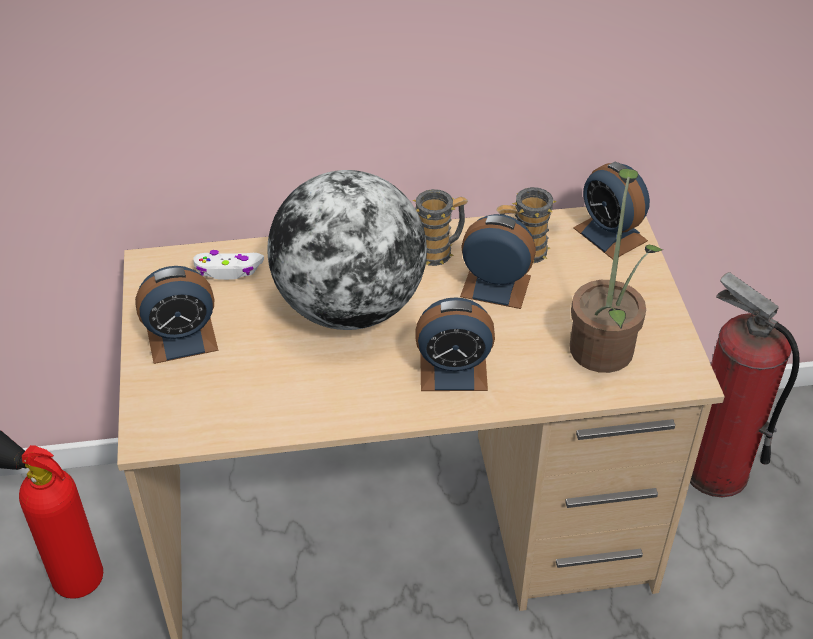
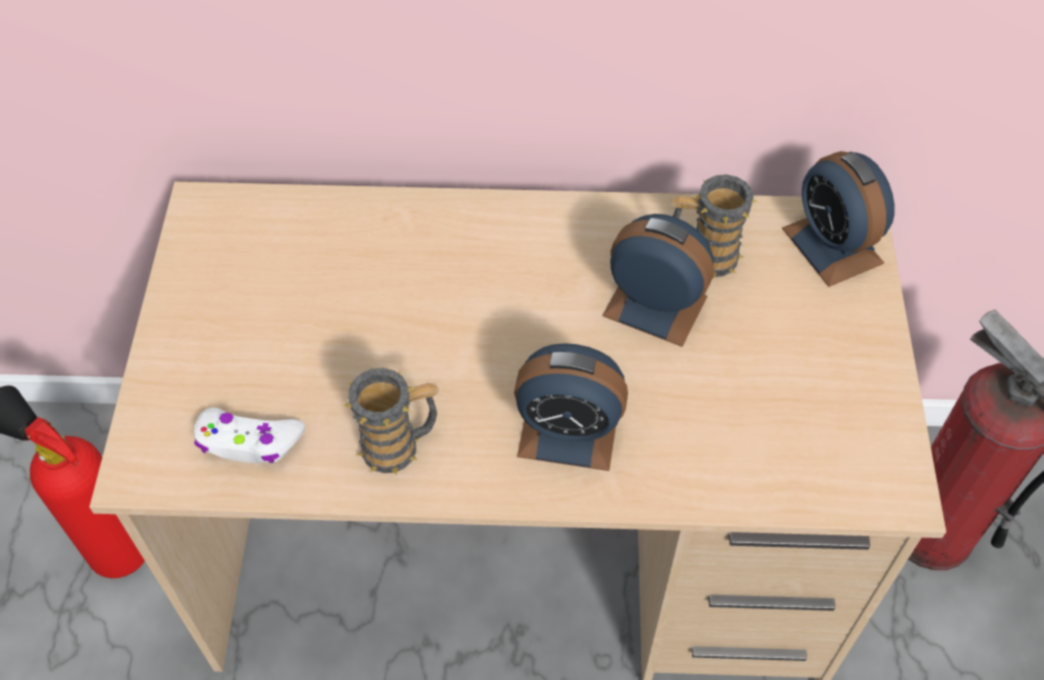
camera: 10 degrees right, 10 degrees up
alarm clock [135,266,218,364] -> none
white game controller [193,250,264,280] -> white game controller moved to [194,408,305,463]
globe [267,170,427,330] -> none
mug [413,189,468,266] -> mug moved to [344,368,439,475]
potted plant [570,169,663,373] -> none

